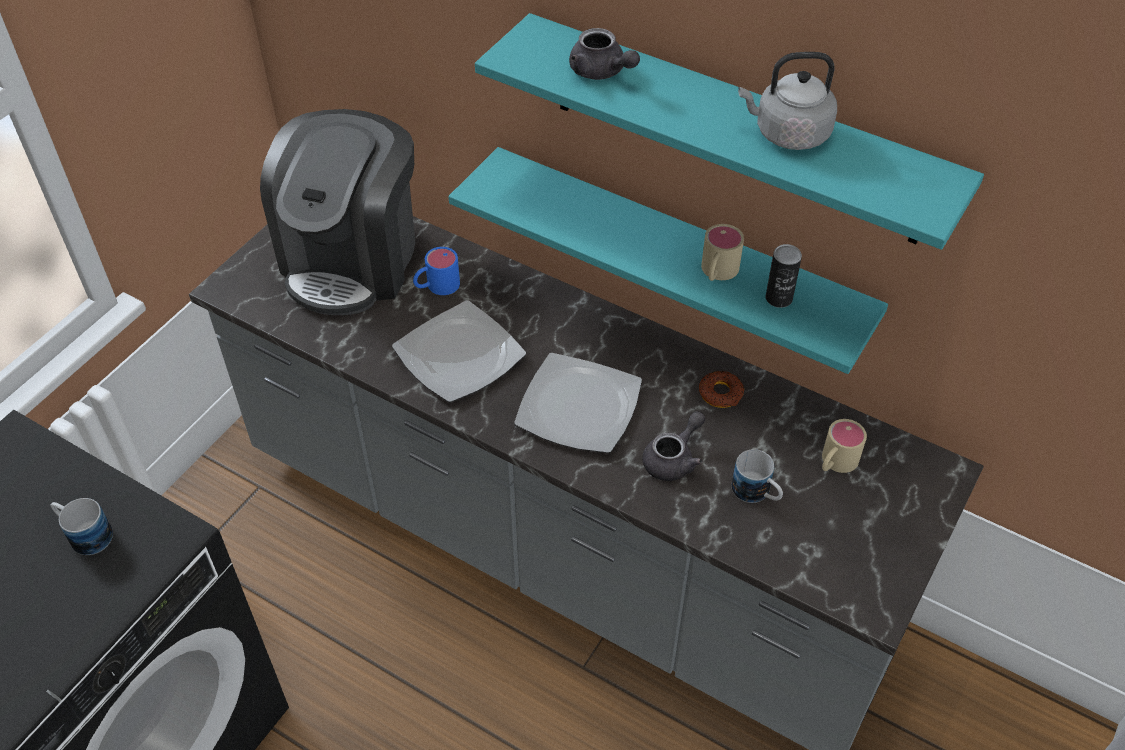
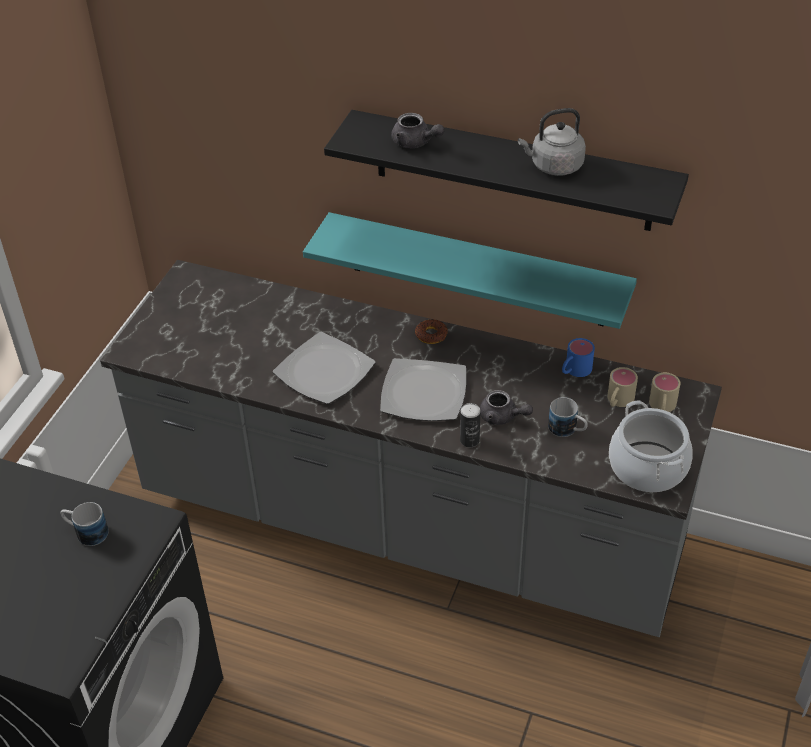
camera: 10 degrees left, 5 degrees down
coffee machine [260,109,415,315] -> none
blue mug [413,247,460,295] -> blue mug moved to [562,338,595,377]
turquoise shelf [475,13,984,250] -> black shelf [324,110,689,231]
grey teapot [643,411,705,481] -> grey teapot turned 90 degrees clockwise [480,390,533,425]
donut [699,371,744,408] -> donut moved to [415,319,448,344]
beige mug [701,224,744,281] -> beige mug moved to [649,372,680,412]
can [766,244,802,308] -> can moved to [460,403,481,447]
none -> cooking pot [609,401,693,492]

